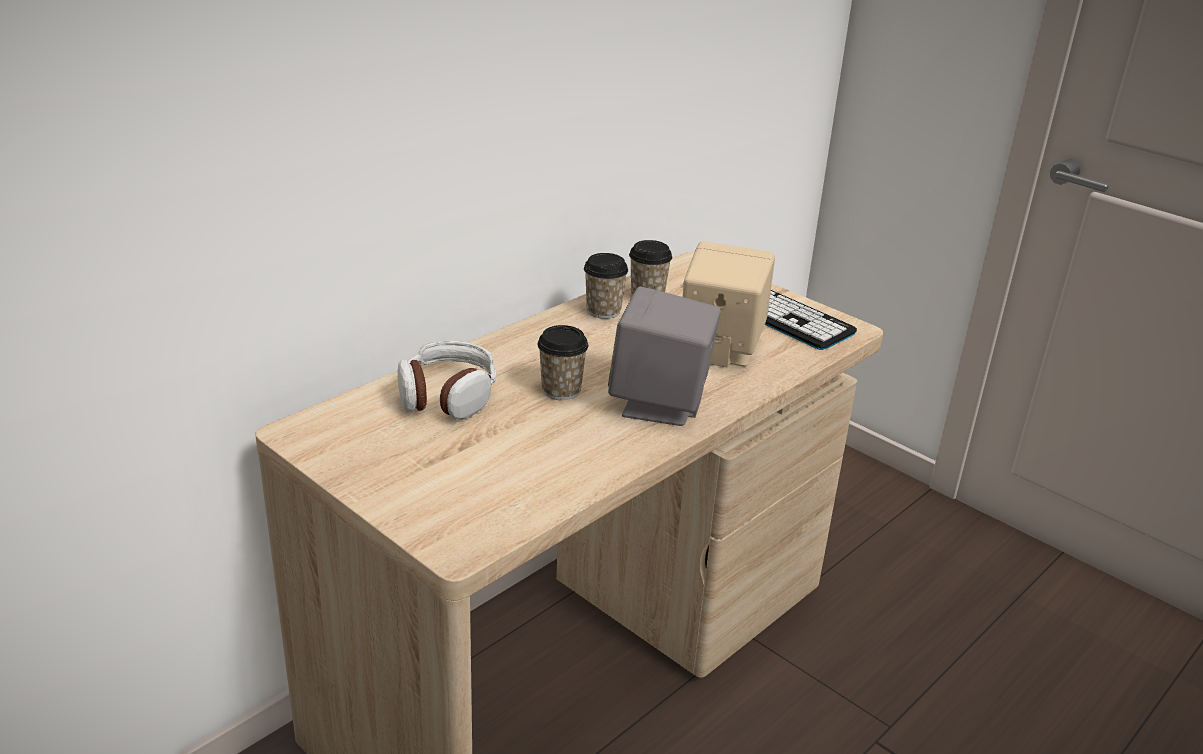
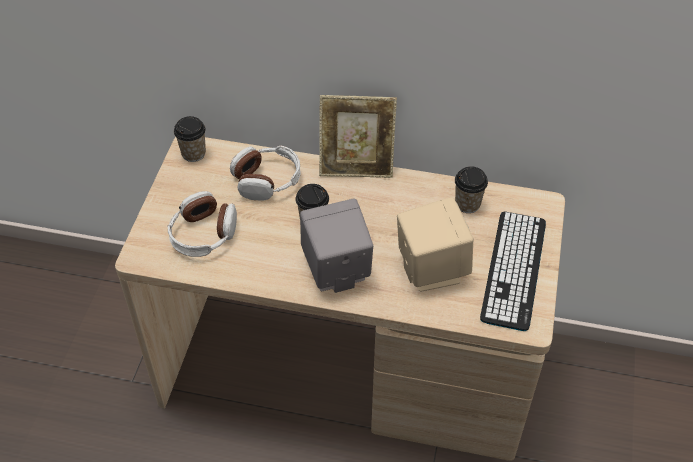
camera: 60 degrees right, 20 degrees up
cup [584,253,628,319] -> cup moved to [174,116,206,162]
none -> headphones [168,191,237,257]
none -> picture frame [319,95,397,178]

